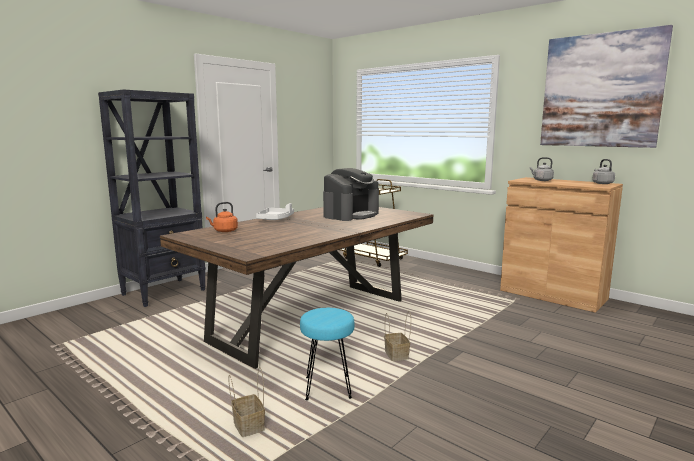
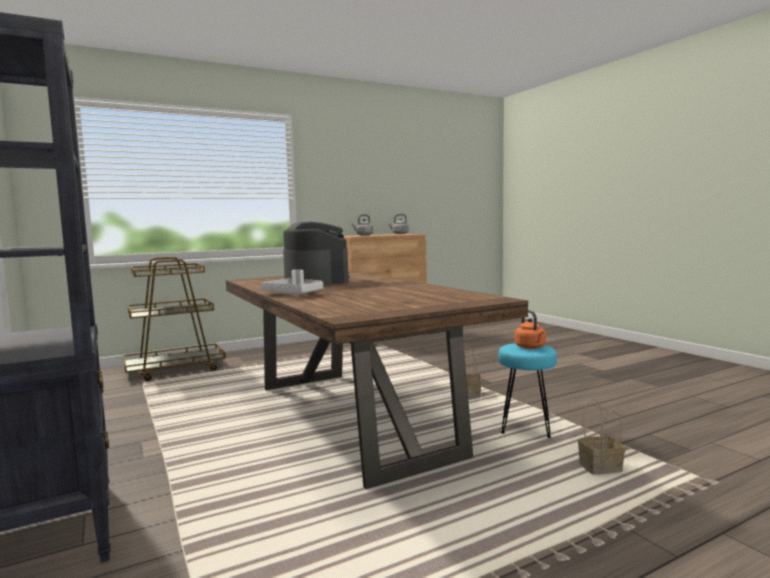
camera: 70 degrees left, 5 degrees down
orange kettle [206,202,238,232] -> orange kettle moved to [514,310,546,349]
picture [540,25,673,148] -> none

